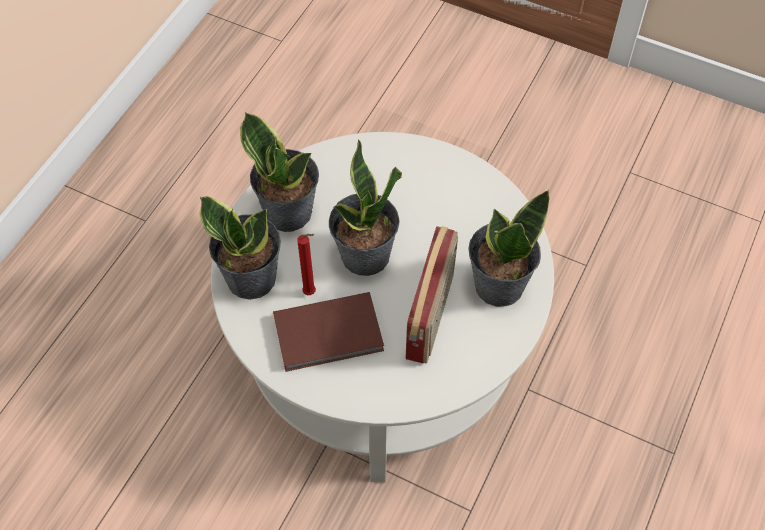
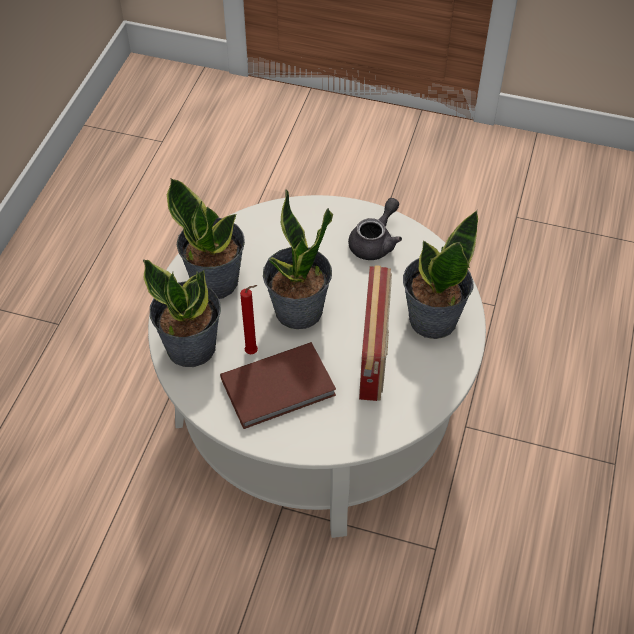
camera: 10 degrees left, 5 degrees down
none -> grey teapot [348,198,402,260]

